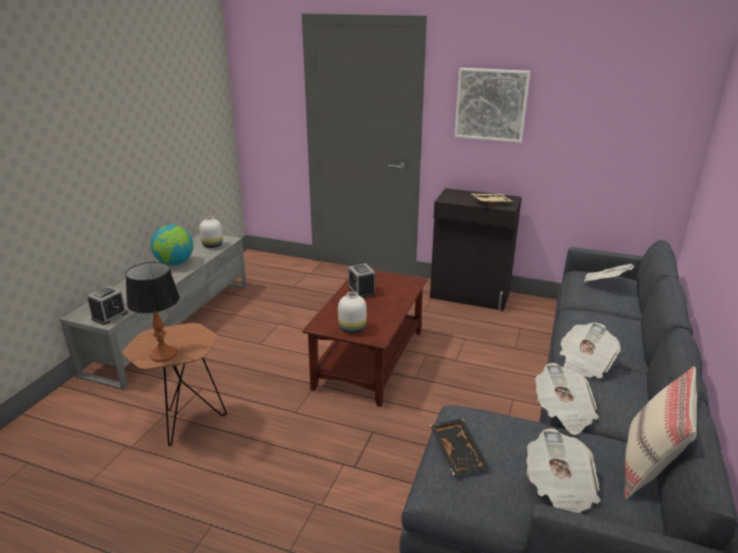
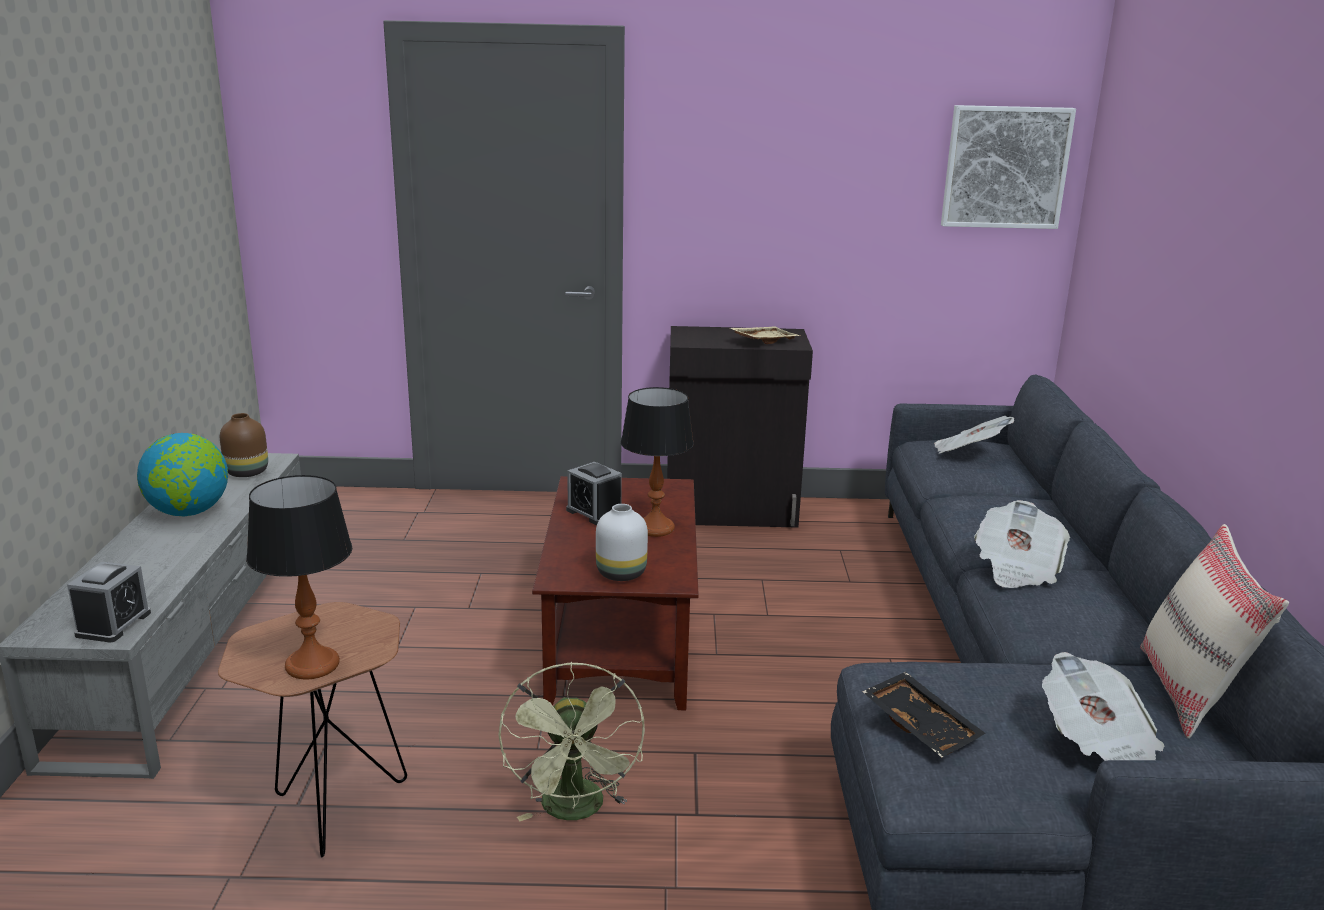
camera: 20 degrees left, 5 degrees down
white vase [199,216,223,248] -> brown vase [220,413,268,477]
picture [454,68,530,143] -> picture moved to [941,105,1076,229]
newspaper [535,363,599,435] -> none
none -> green fan [498,662,645,821]
none -> table lamp [621,387,694,537]

